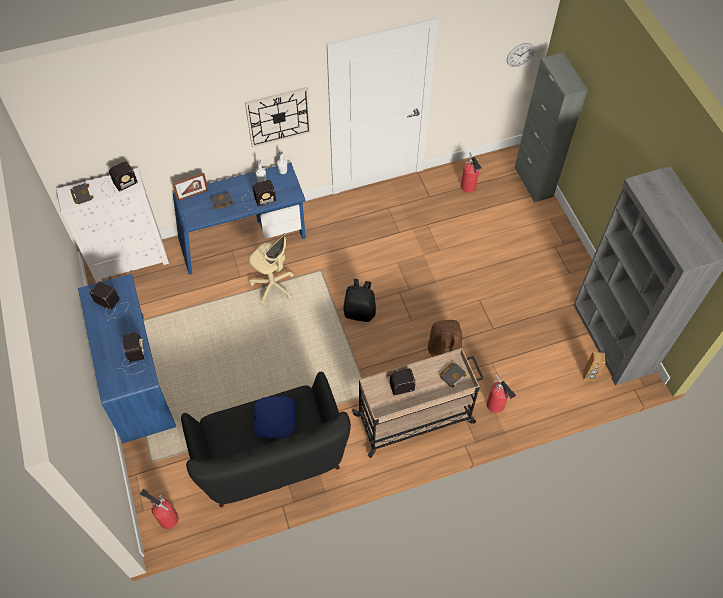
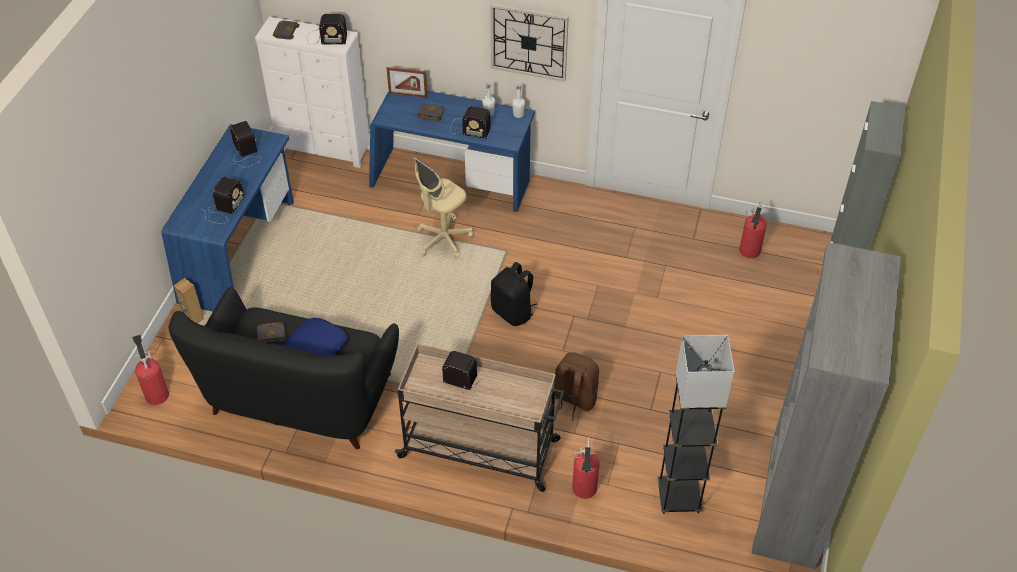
camera: 35 degrees right, 10 degrees down
beige office chair [249,233,294,304] -> beige office chair turned 60 degrees clockwise [413,157,473,259]
black book [439,363,467,388] -> black book moved to [257,322,285,342]
wall clock [507,43,535,67] -> none
brown speaker [583,352,605,381] -> brown speaker moved to [174,278,204,323]
none -> grey floor lamp [657,335,735,514]

